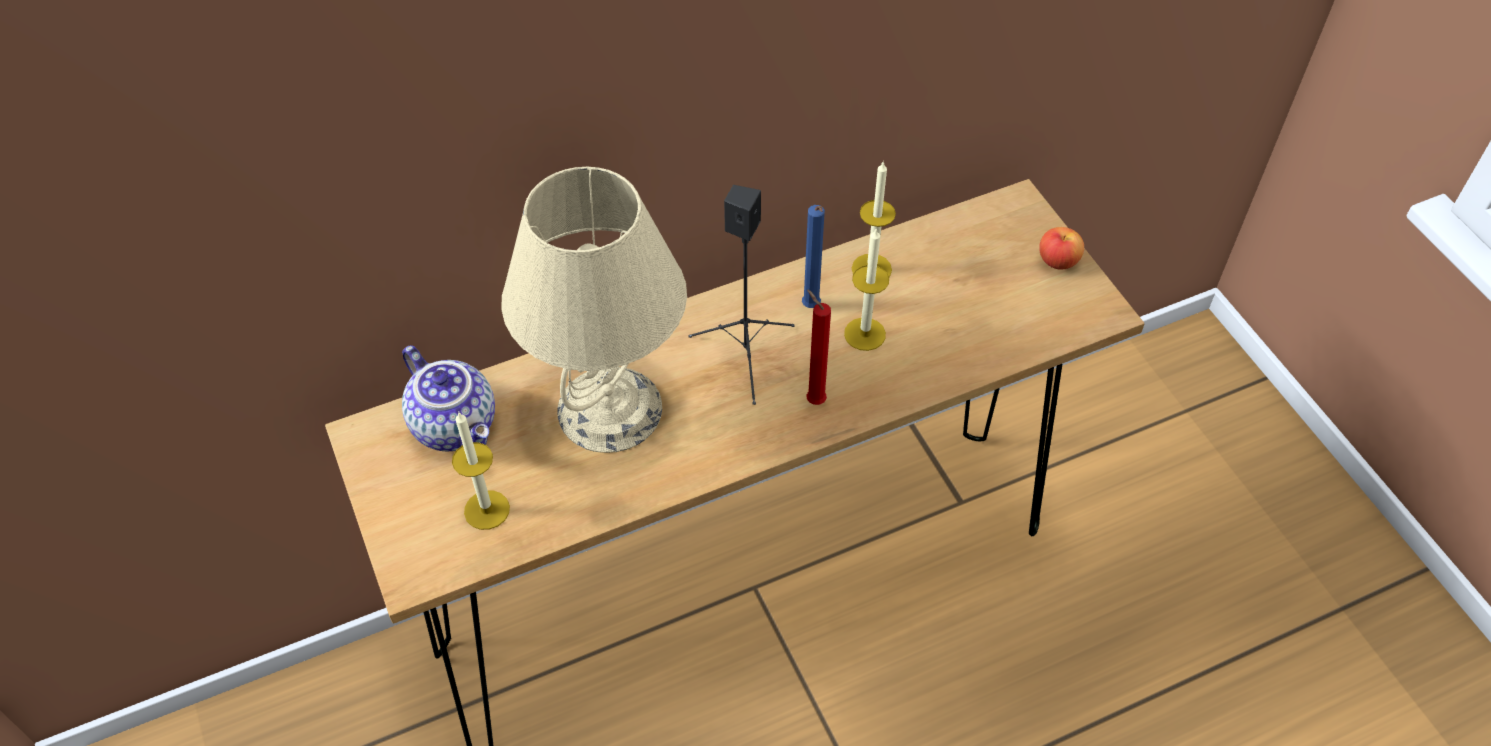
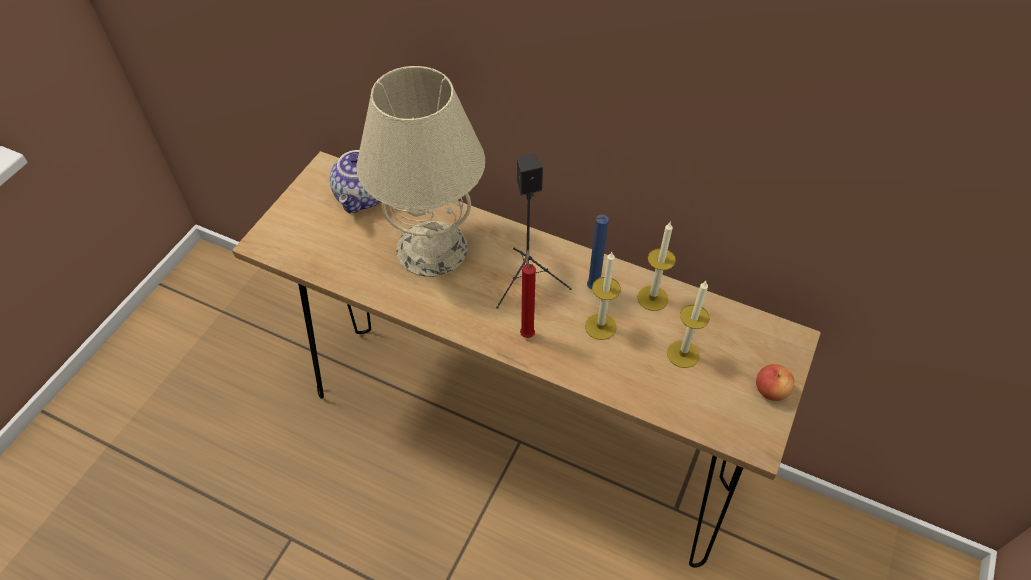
camera: 50 degrees right, 0 degrees up
candle [452,412,510,530] -> candle moved to [667,281,710,368]

